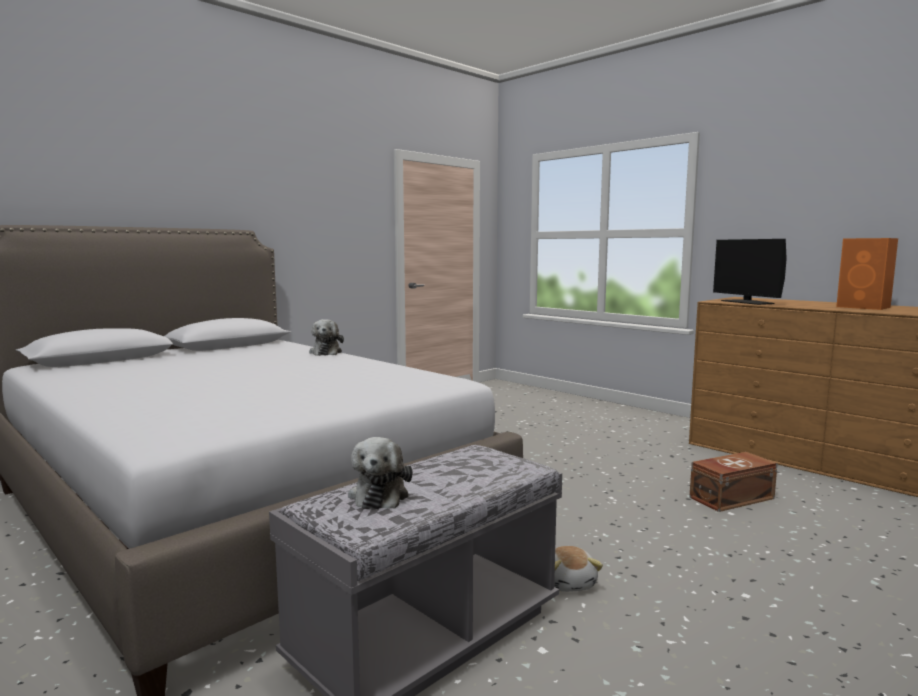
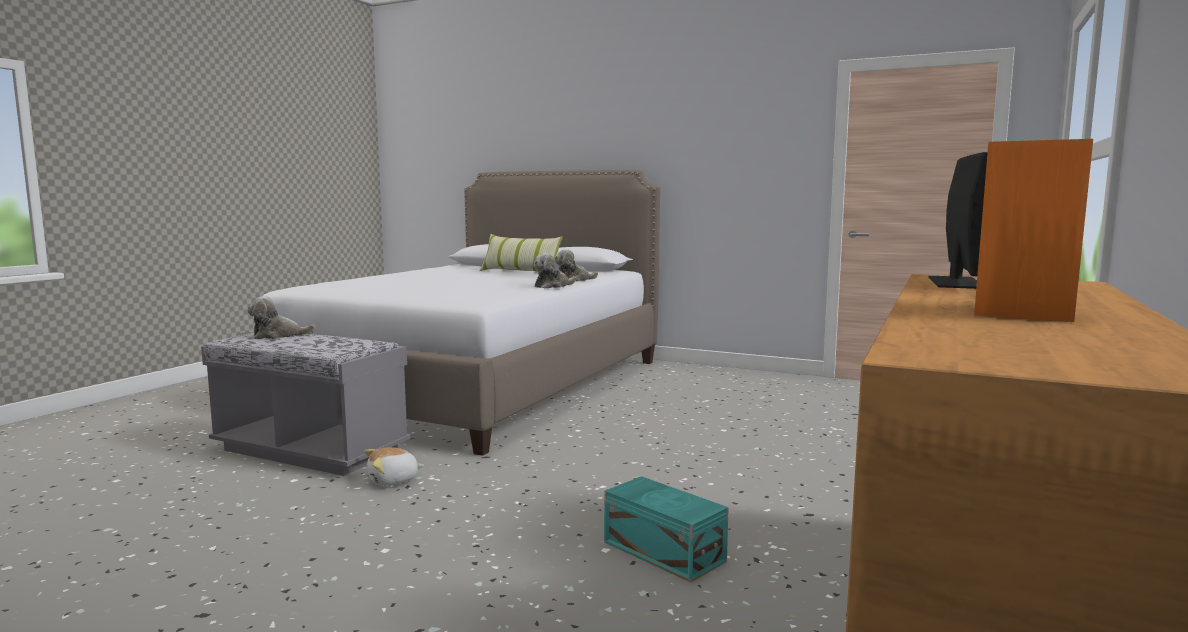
camera: 70 degrees right, 0 degrees up
brown storage box [689,452,778,512] -> turquoise storage box [604,476,729,582]
monitor [713,239,787,305] -> monitor turned 150 degrees clockwise [928,152,988,289]
none -> pillow [480,234,563,272]
none -> plush toy [534,253,576,289]

